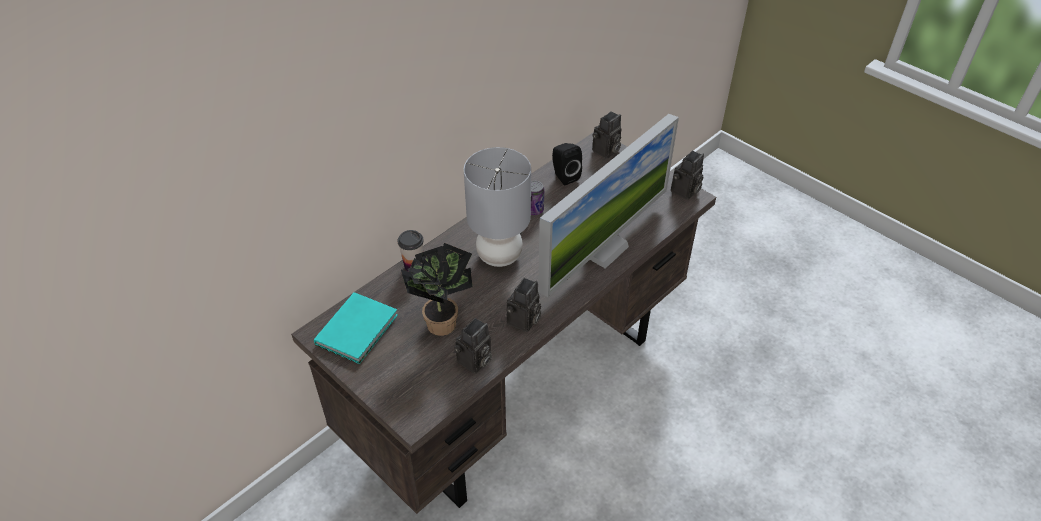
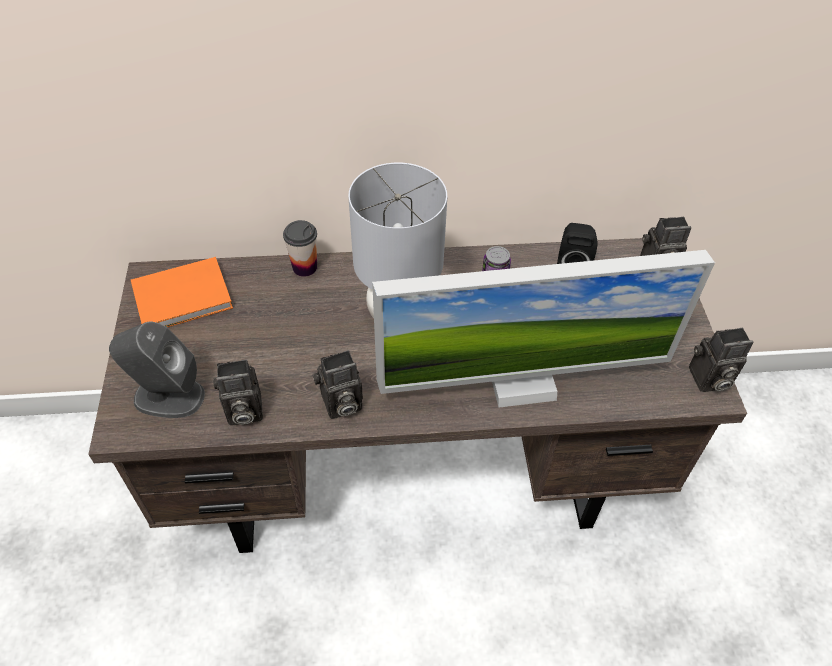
camera: 40 degrees right, 5 degrees up
turquoise book [314,292,398,364] -> orange book [131,257,233,327]
potted plant [401,243,473,336] -> none
none -> grey speaker [109,322,205,418]

